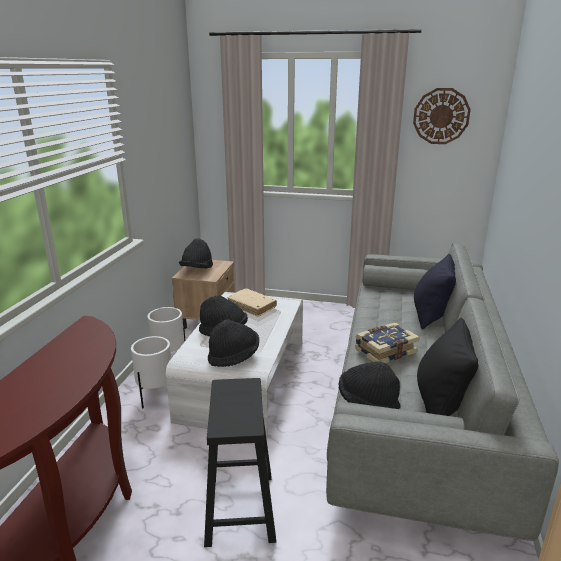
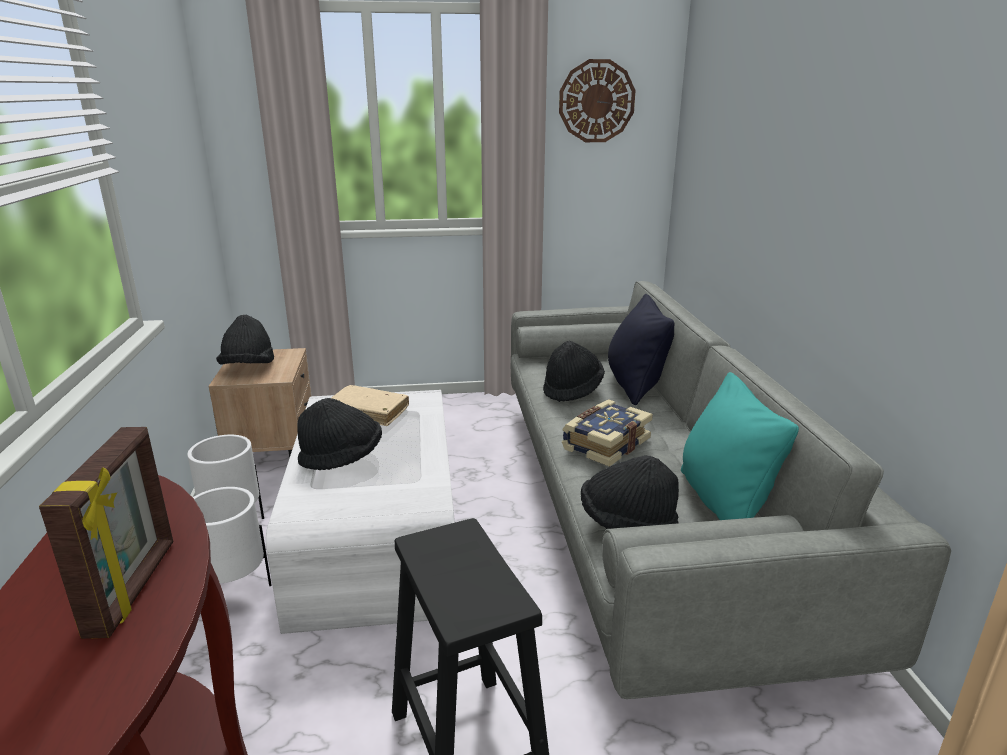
camera: 20 degrees left, 0 degrees up
black hat [208,319,259,367] -> black hat moved to [543,341,605,402]
black pillow [417,318,478,416] -> turquoise pillow [681,372,799,520]
none -> picture frame [39,427,173,639]

